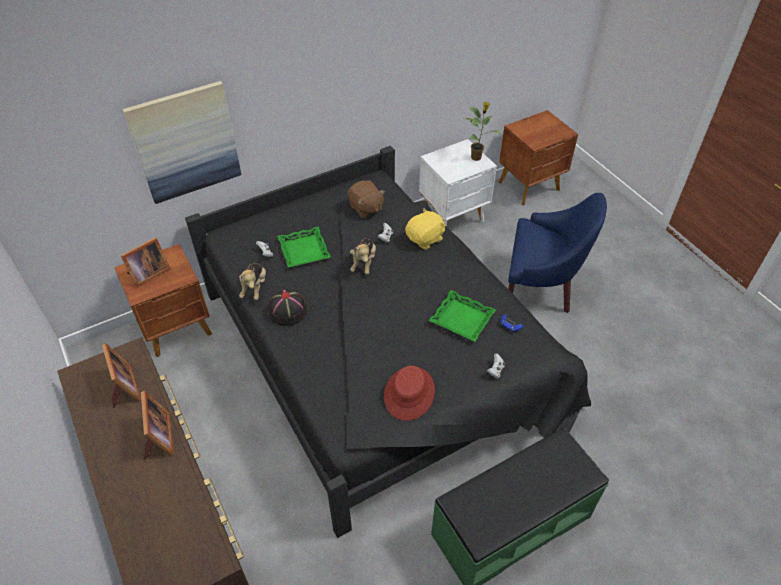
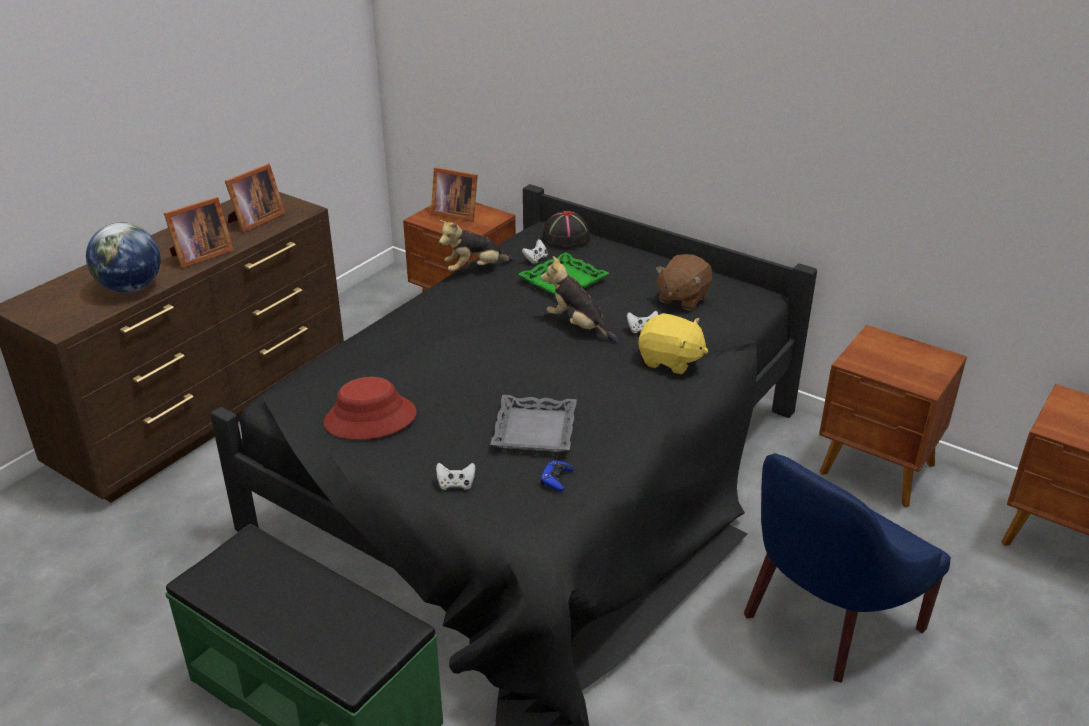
camera: 65 degrees right, 15 degrees down
picture [123,81,241,204] -> none
black hat [268,290,307,326] -> black hat moved to [541,211,590,249]
plush toy [350,239,376,274] -> plush toy turned 60 degrees clockwise [541,256,618,342]
white nightstand [419,139,497,226] -> brown nightstand [819,325,967,507]
green tray [429,290,496,342] -> grey tray [490,395,577,452]
potted plant [464,102,501,161] -> none
blue armchair [508,193,607,313] -> blue armchair turned 60 degrees clockwise [744,453,951,683]
none -> globe [86,222,161,293]

